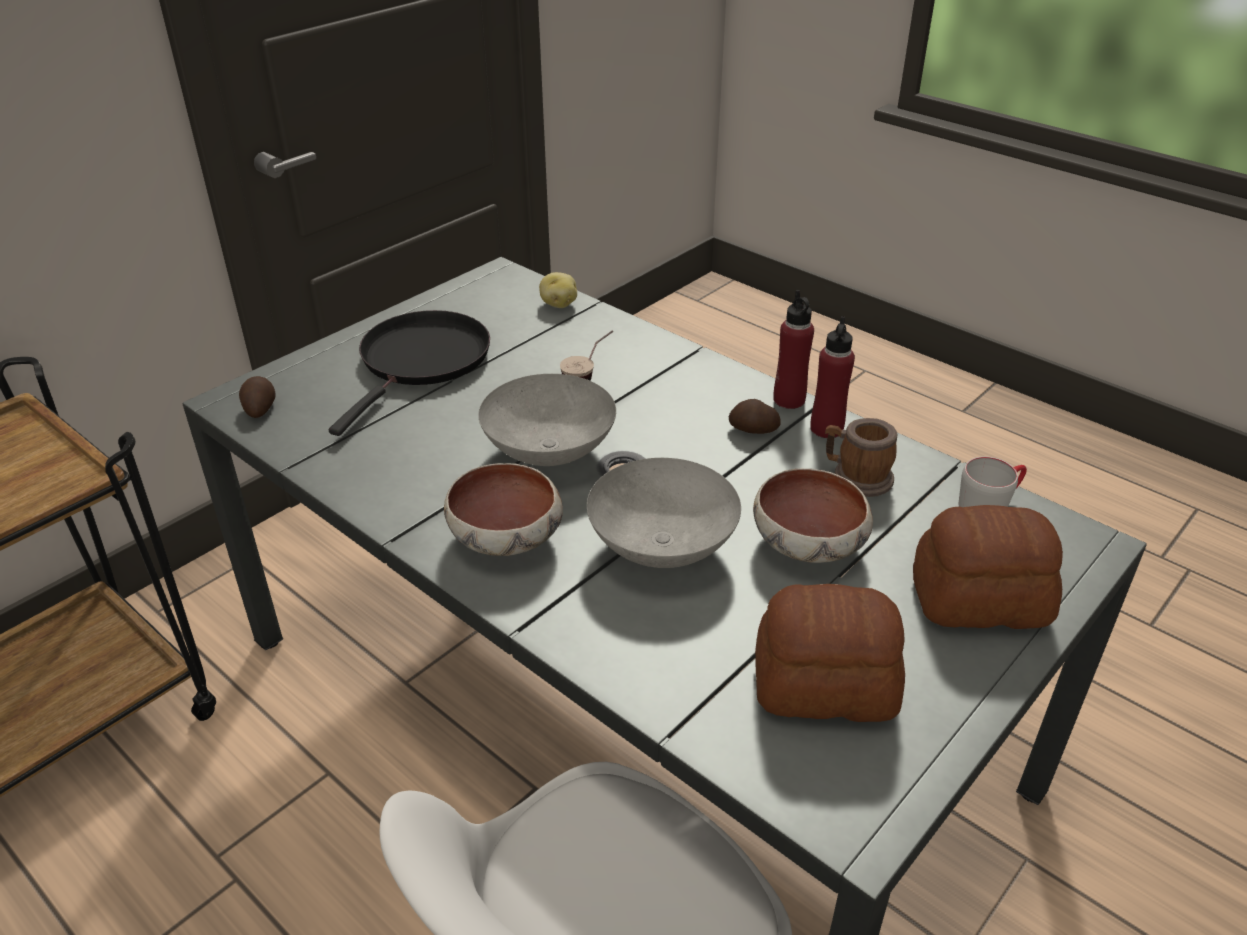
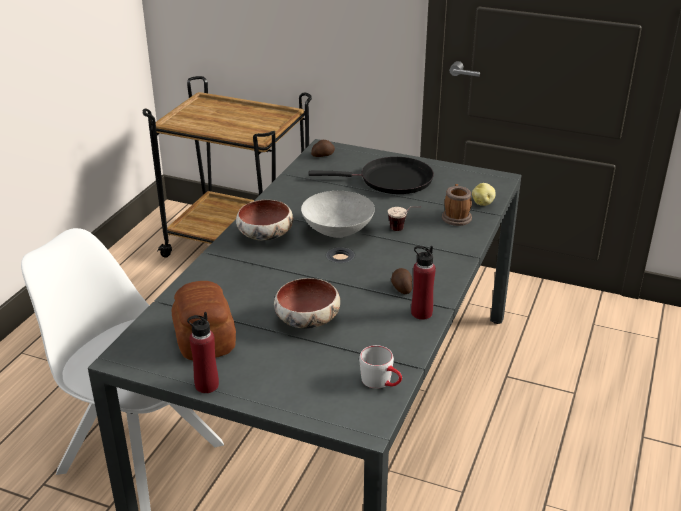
camera: 70 degrees right, 5 degrees down
grey bowl [587,458,741,568] -> none
red bottle [773,290,814,409] -> red bottle moved to [187,312,219,393]
mug [825,418,897,497] -> mug moved to [442,184,472,226]
bread [913,505,1063,629] -> none

